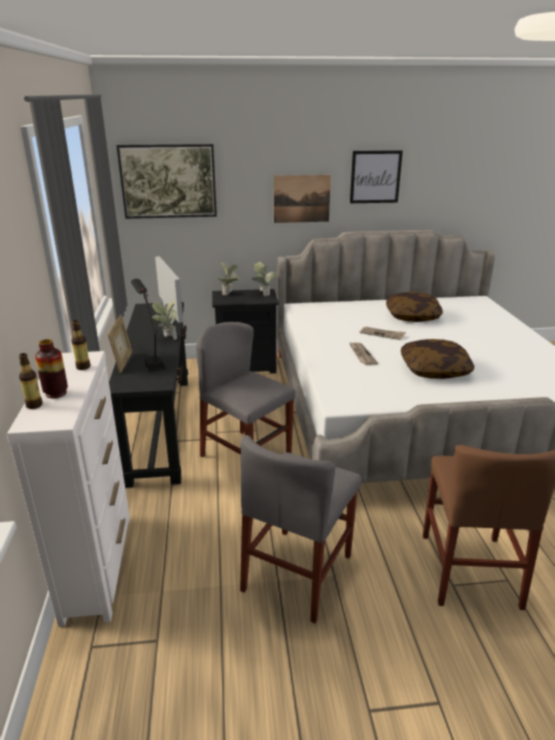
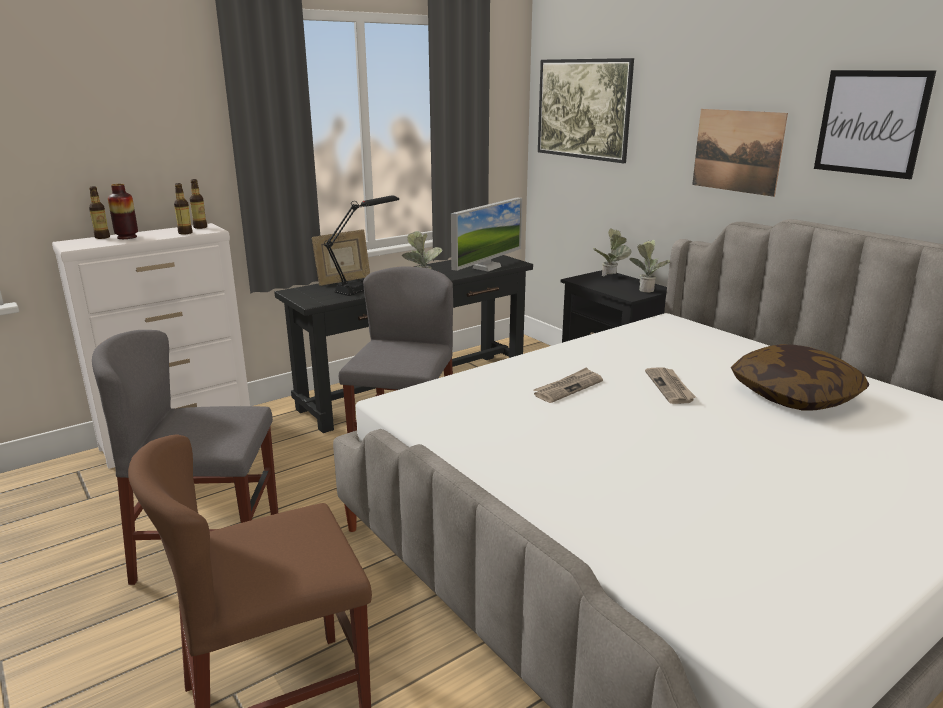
camera: 60 degrees right, 5 degrees down
pillow [401,339,474,379] -> none
none -> bottle [190,179,207,229]

